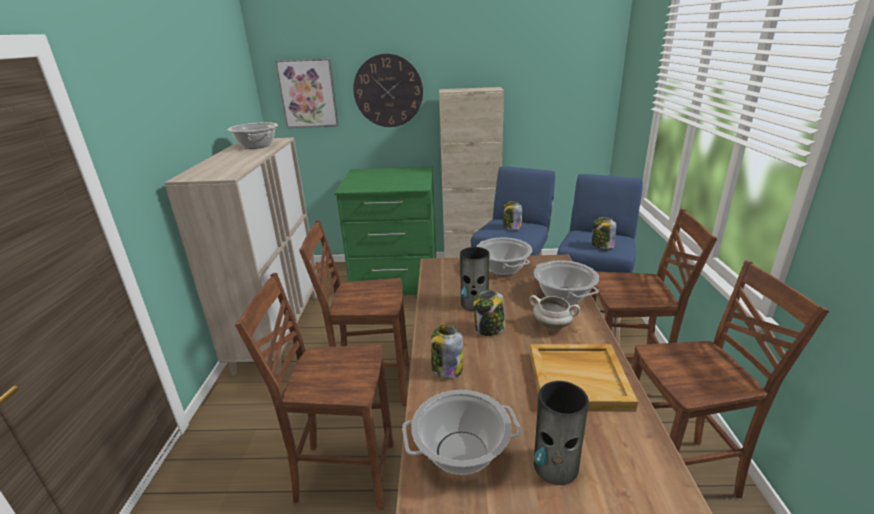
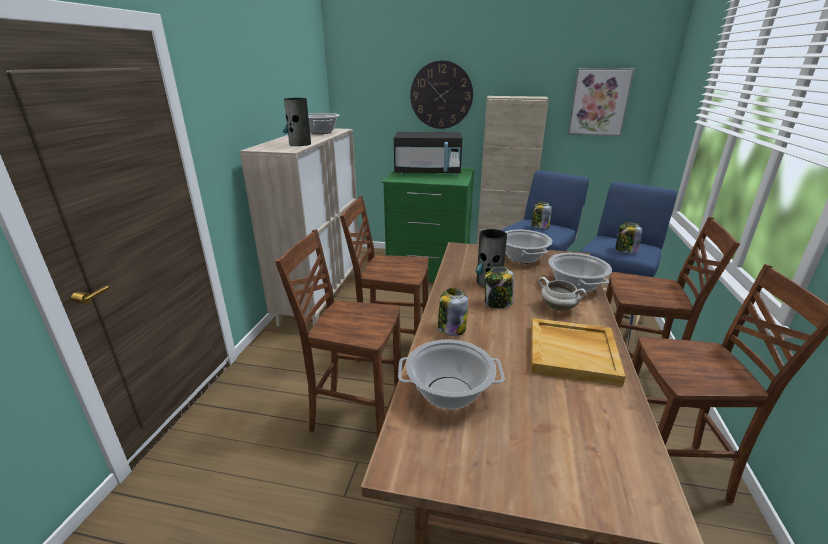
camera: 10 degrees right, 0 degrees up
picture [275,59,339,128] -> picture moved to [568,68,634,136]
vase [534,381,589,485] -> vase moved to [283,98,311,146]
none -> black microwave [394,132,463,175]

